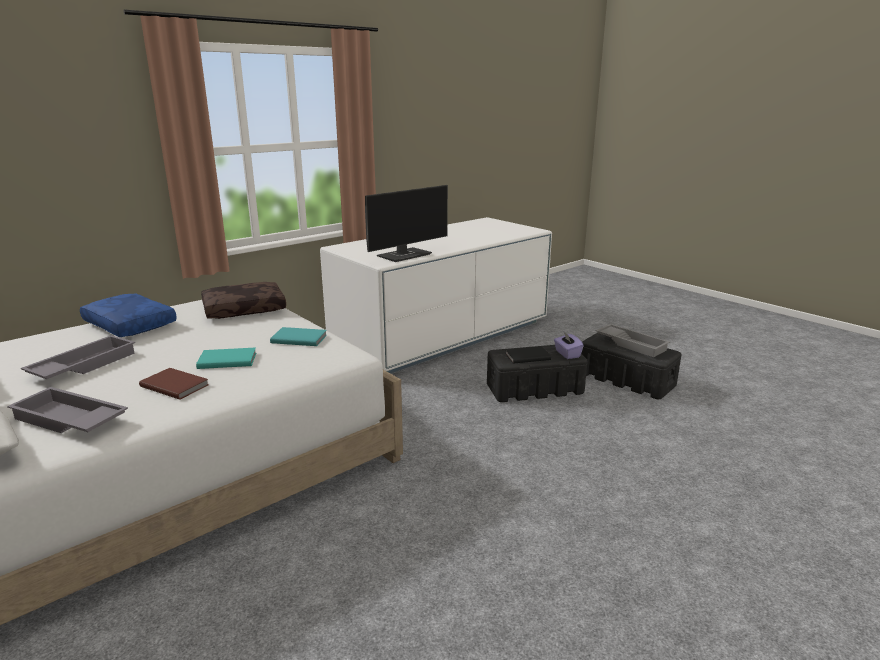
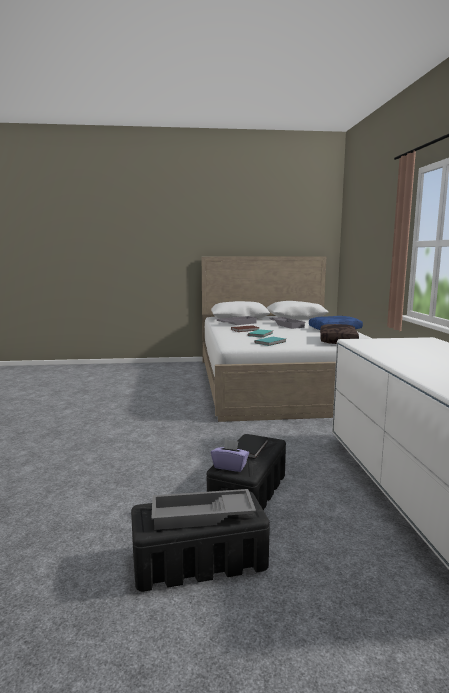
camera: 125 degrees right, 10 degrees down
monitor [365,185,448,262] -> none

